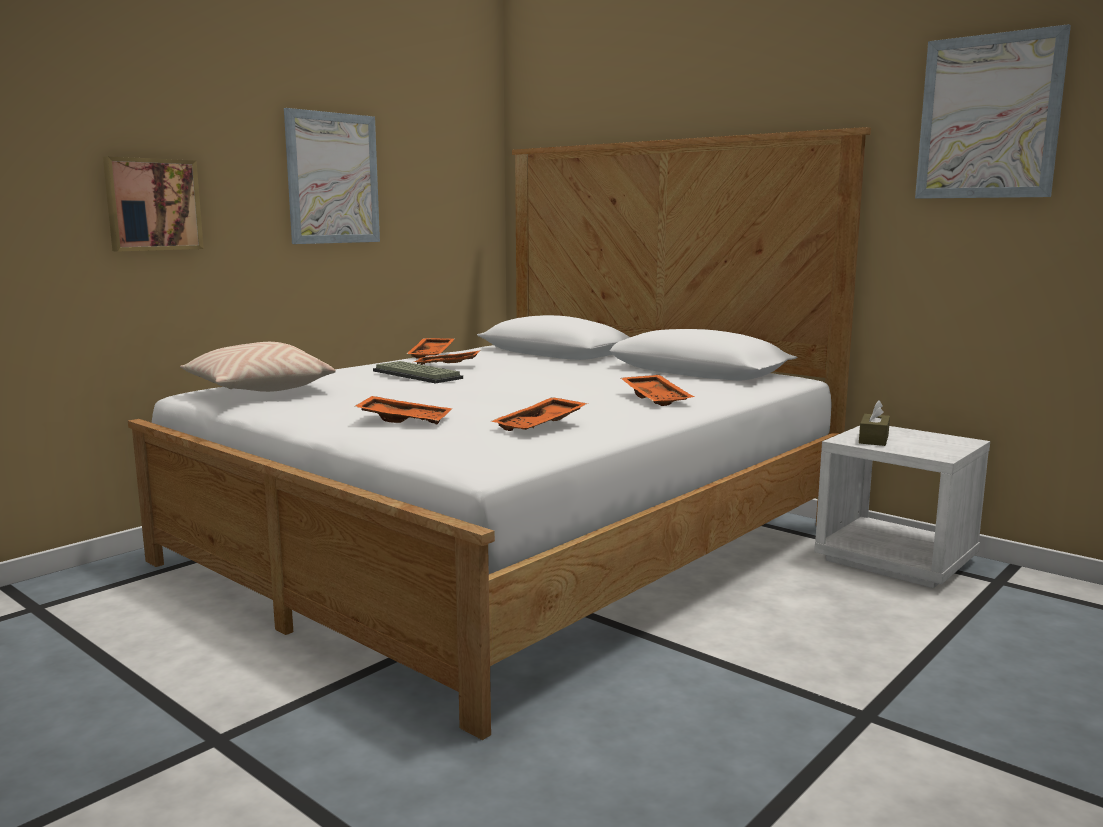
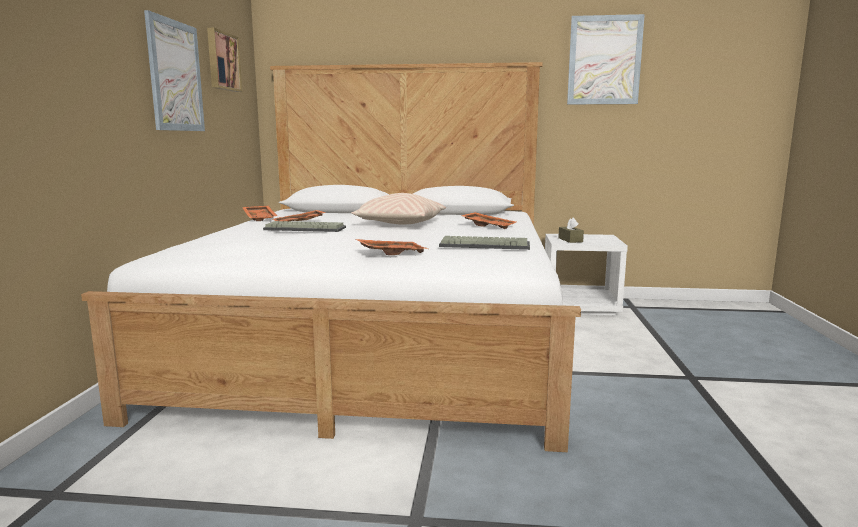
camera: 35 degrees left, 0 degrees up
picture [103,156,204,252] -> picture moved to [207,28,242,92]
beige pillow [180,342,336,392] -> beige pillow moved to [351,193,446,225]
orange tray [490,397,589,431] -> keyboard [439,236,530,250]

